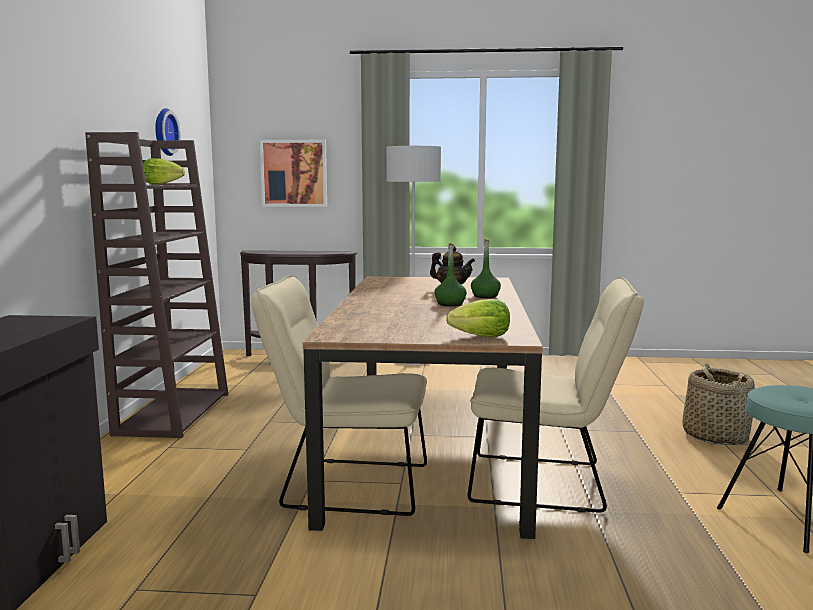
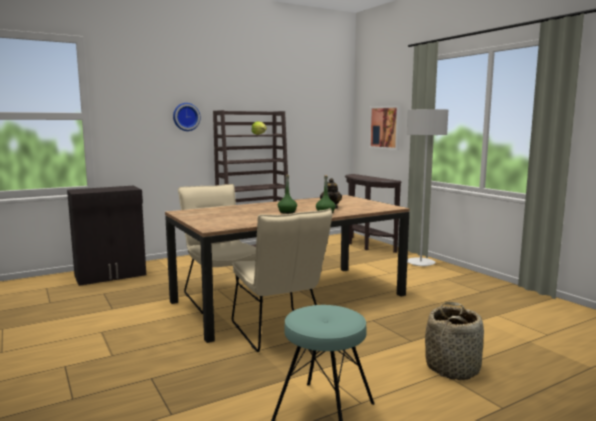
camera: 55 degrees right, 0 degrees up
wall clock [155,108,181,156] -> wall clock moved to [173,103,201,131]
lettuce [446,299,510,337] -> none

